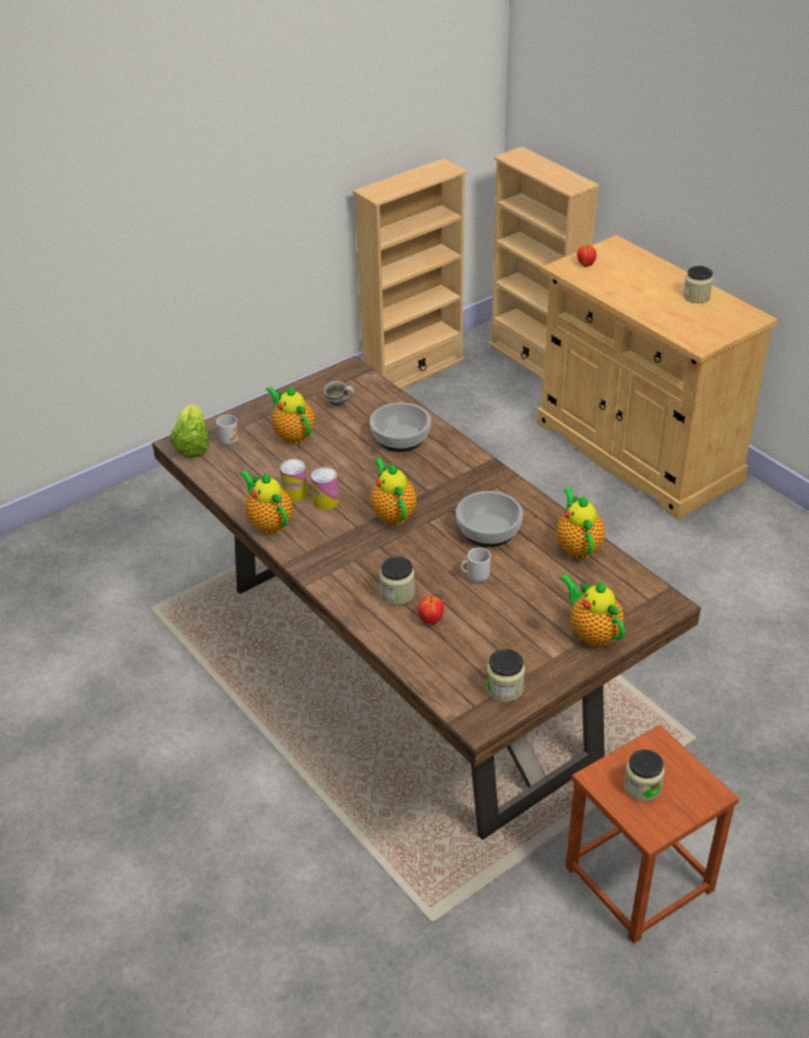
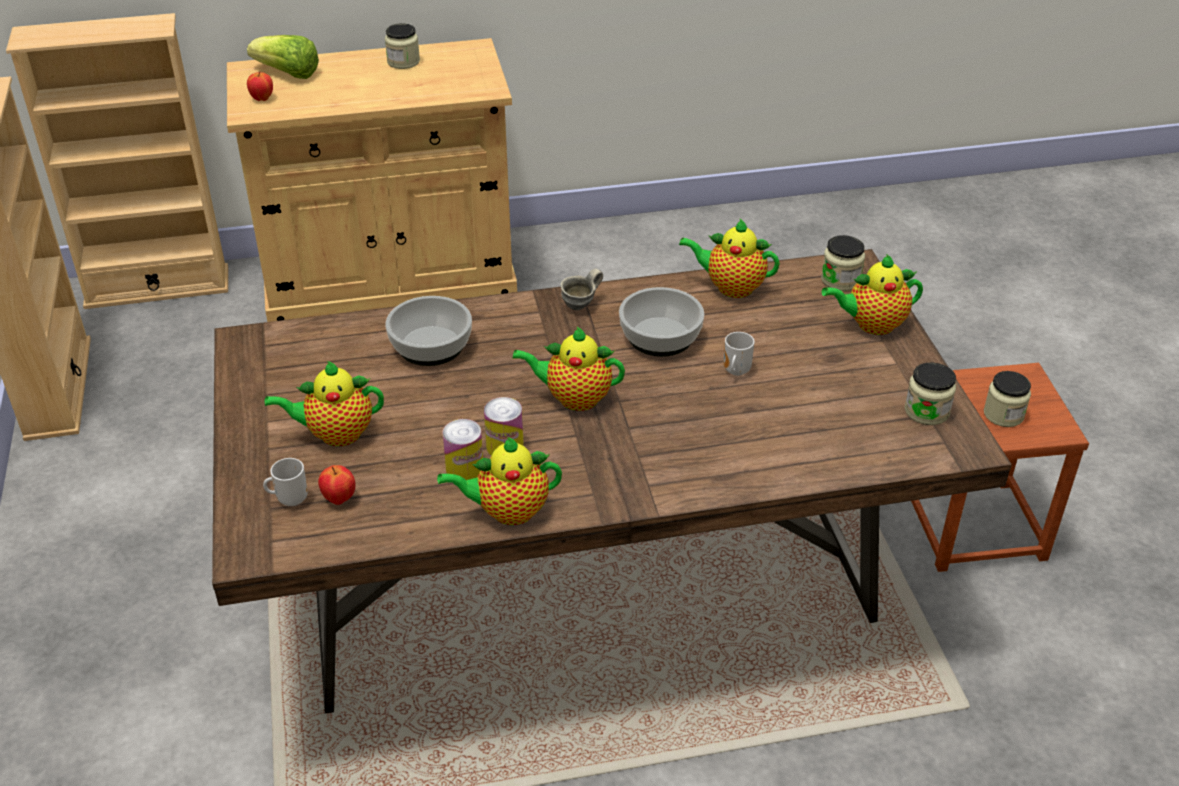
camera: 65 degrees left, 0 degrees up
lettuce [170,404,210,458] -> lettuce moved to [247,35,319,79]
grey mug [324,381,355,406] -> grey mug moved to [560,268,603,310]
jar [379,556,415,605] -> jar moved to [821,235,865,291]
apple [418,595,444,624] -> apple moved to [318,465,355,505]

